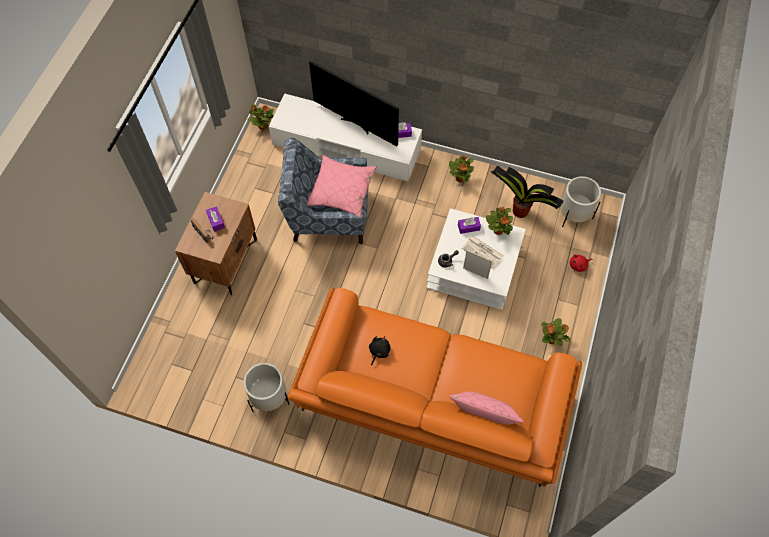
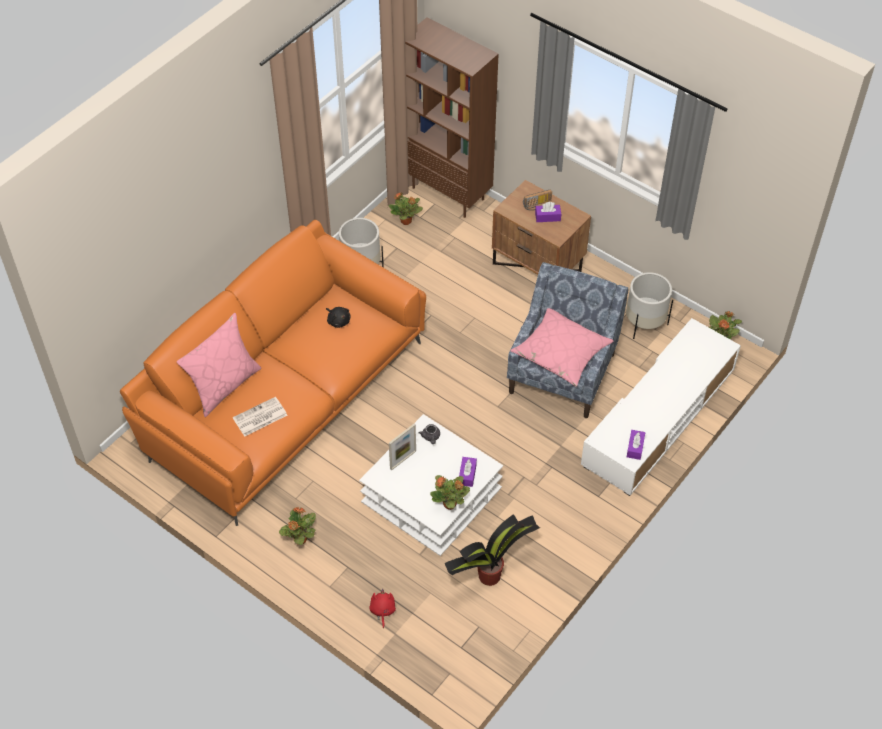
camera: 110 degrees right, 10 degrees down
television [309,60,399,146] -> none
potted plant [449,155,474,182] -> potted plant moved to [389,192,423,225]
newspaper [462,236,504,269] -> newspaper moved to [233,397,288,436]
white planter [560,176,601,227] -> white planter moved to [626,272,673,339]
none -> brown bookcase [405,17,499,218]

